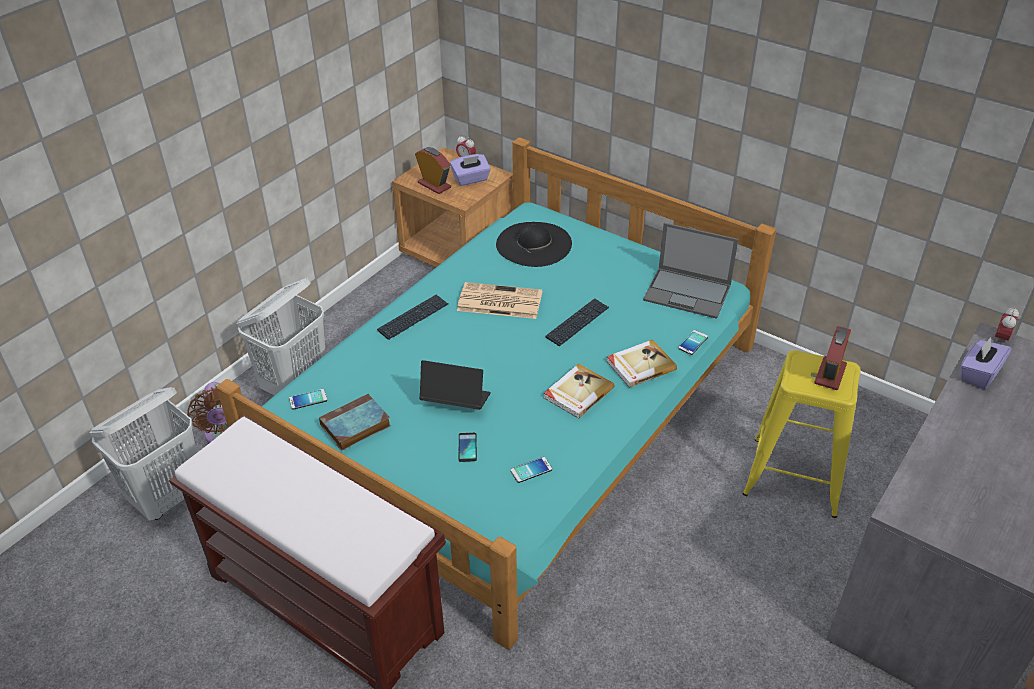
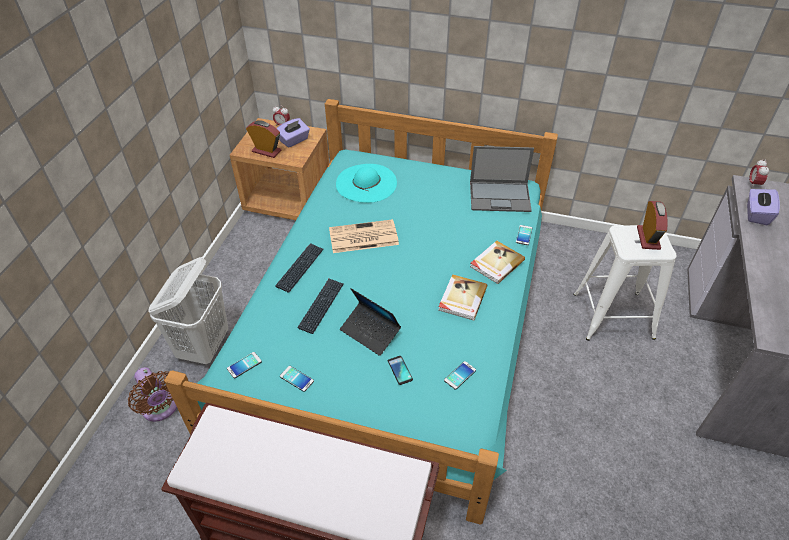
camera: 20 degrees left, 5 degrees up
white laundry basket [90,387,197,520] -> none
book [319,394,391,451] -> phone [280,366,314,392]
laptop [419,360,491,410] -> laptop turned 135 degrees counterclockwise [340,288,401,356]
black hat [496,222,572,267] -> turquoise hat [336,164,397,203]
keyboard [545,298,609,346] -> keyboard moved to [297,278,344,334]
yellow stool [743,350,861,518] -> white stool [573,225,676,341]

